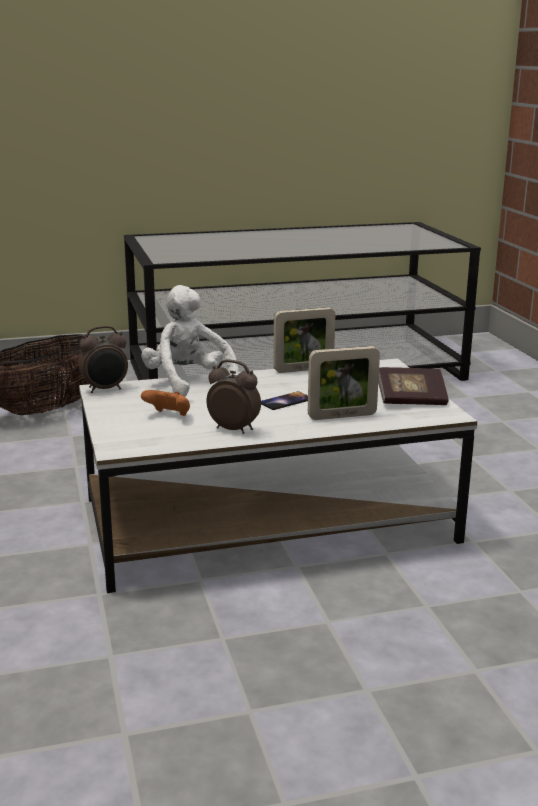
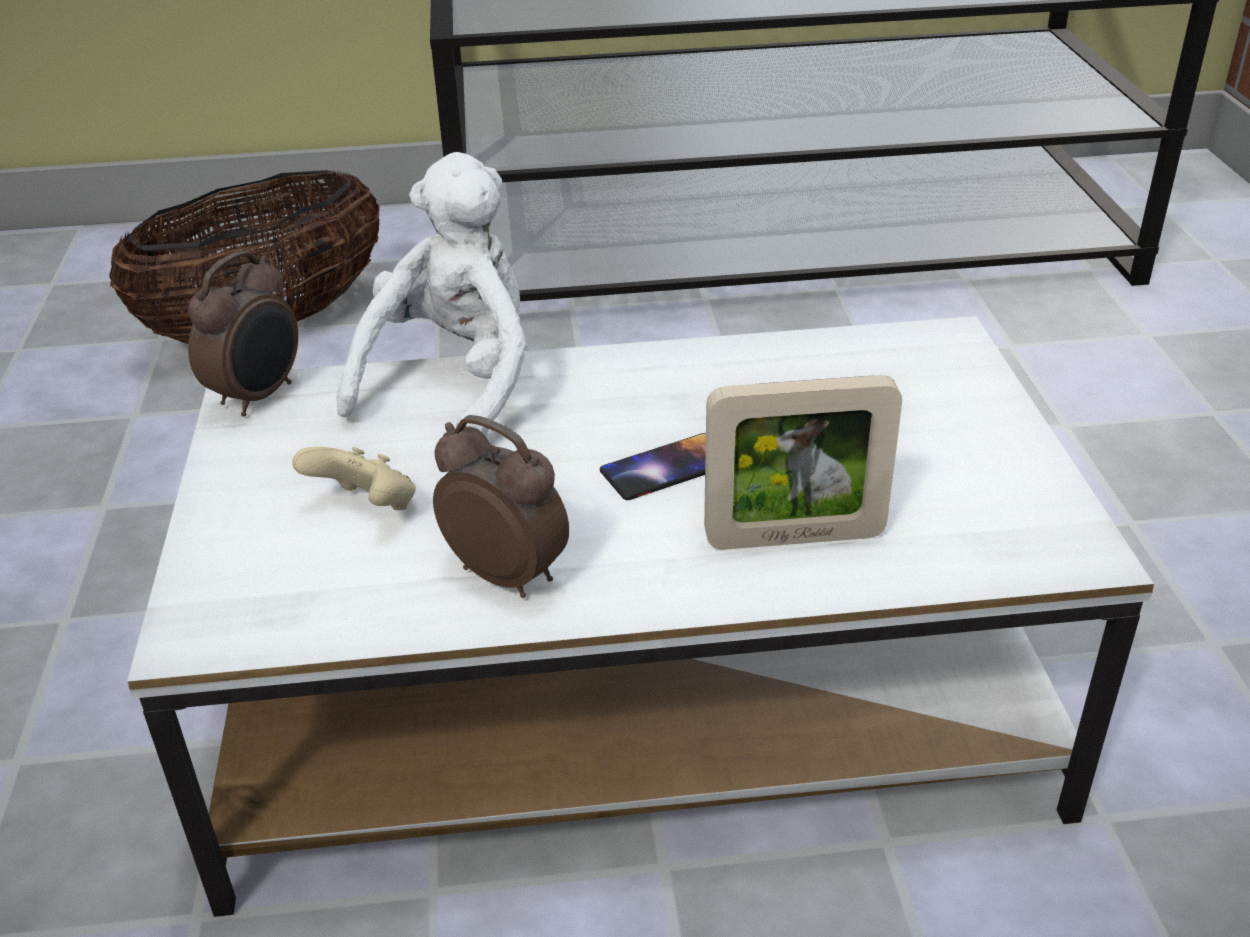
camera: 10 degrees right, 15 degrees up
alarm clock [78,326,128,393] -> alarm clock turned 45 degrees counterclockwise [188,251,298,417]
white plush toy [141,285,239,397] -> white plush toy turned 45 degrees clockwise [337,152,527,437]
orange game controller [141,390,190,416] -> beige game controller [292,447,416,510]
picture frame [273,307,335,373] -> none
book [378,367,449,405] -> none

